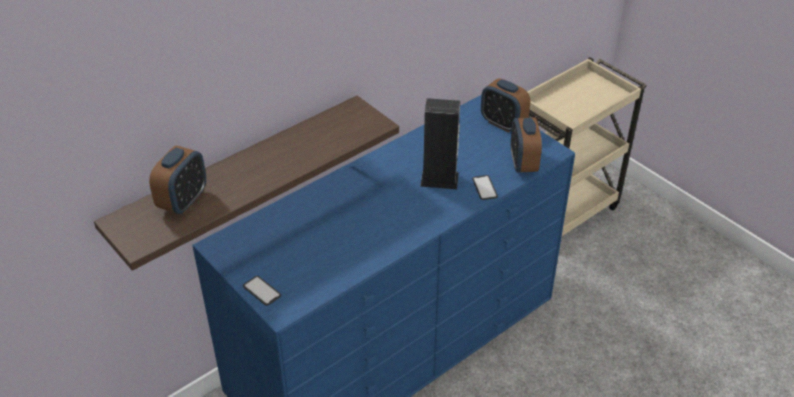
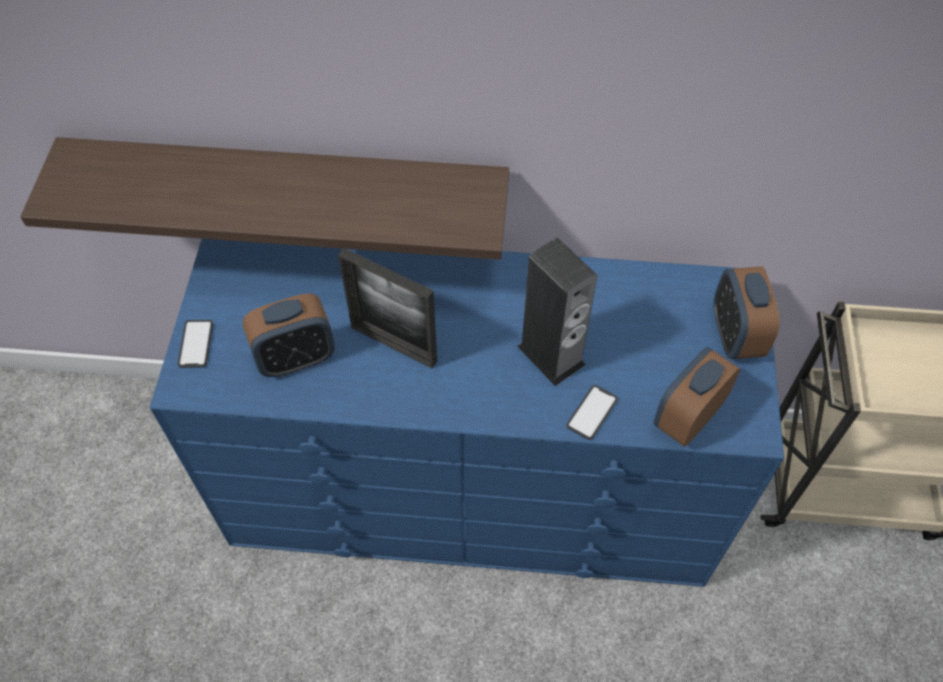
camera: 45 degrees right, 15 degrees up
alarm clock [149,146,206,214] -> alarm clock moved to [243,293,335,377]
none -> picture frame [338,248,437,369]

